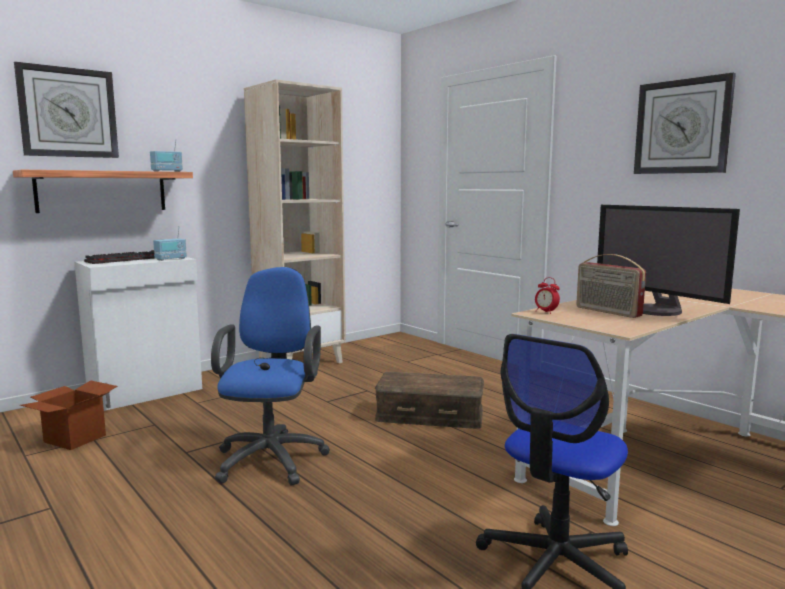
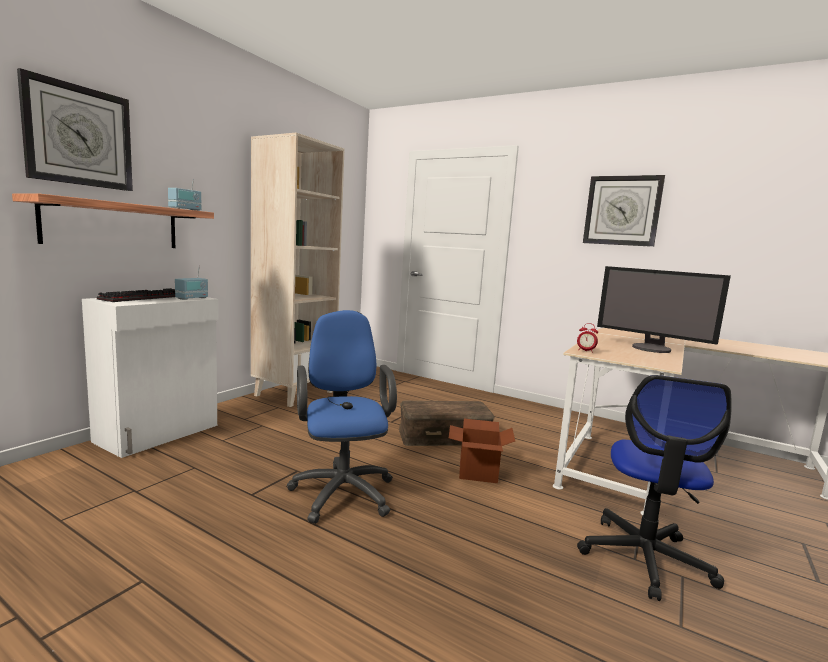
camera: 20 degrees left, 0 degrees up
cardboard box [20,380,117,450] -> cardboard box moved to [449,419,515,483]
radio [576,254,646,318] -> none

